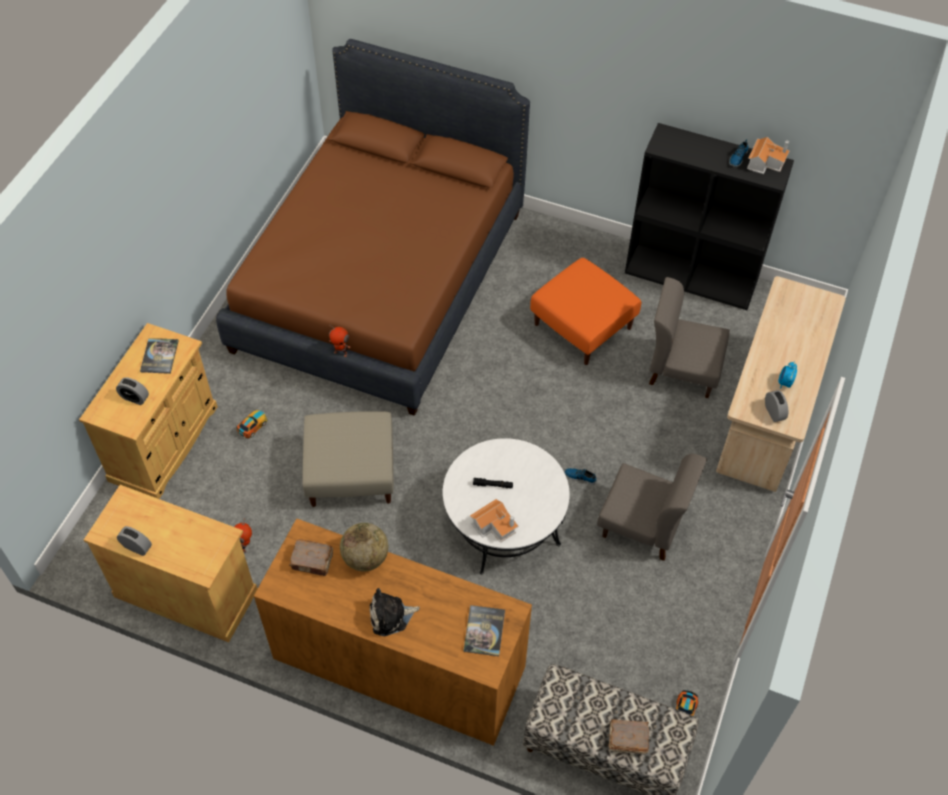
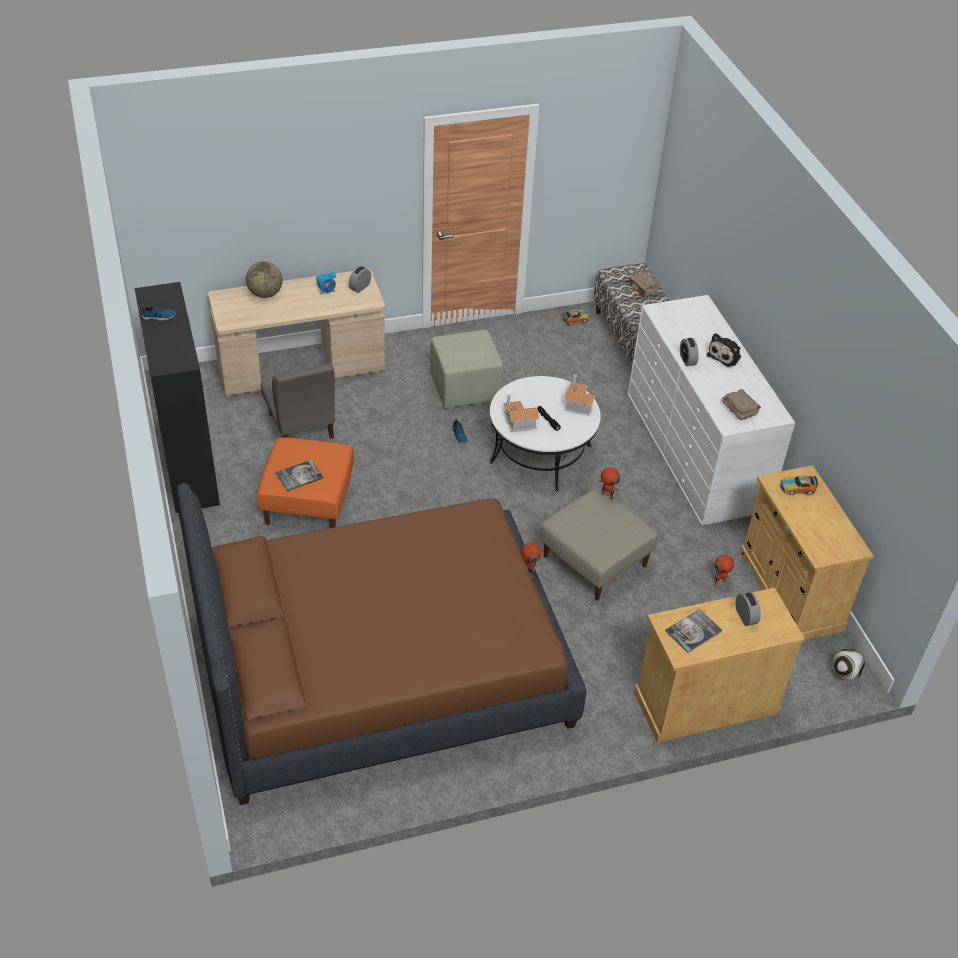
camera: 130 degrees left, 10 degrees down
alarm clock [117,526,152,556] -> alarm clock moved to [680,338,699,366]
toy car [236,410,267,438] -> toy car moved to [780,475,818,495]
brown dresser [254,519,532,746] -> white dresser [628,295,795,525]
globe [340,523,388,571] -> globe moved to [246,261,283,298]
plush toy [369,588,420,636] -> plush toy turned 90 degrees clockwise [707,333,741,367]
book [463,605,505,656] -> book moved to [276,460,324,491]
grey chair [597,454,707,561] -> green ottoman [430,330,503,409]
toy house [747,137,789,174] -> toy house moved to [503,394,540,432]
none -> toy robot [599,464,620,500]
none -> football [833,649,865,680]

